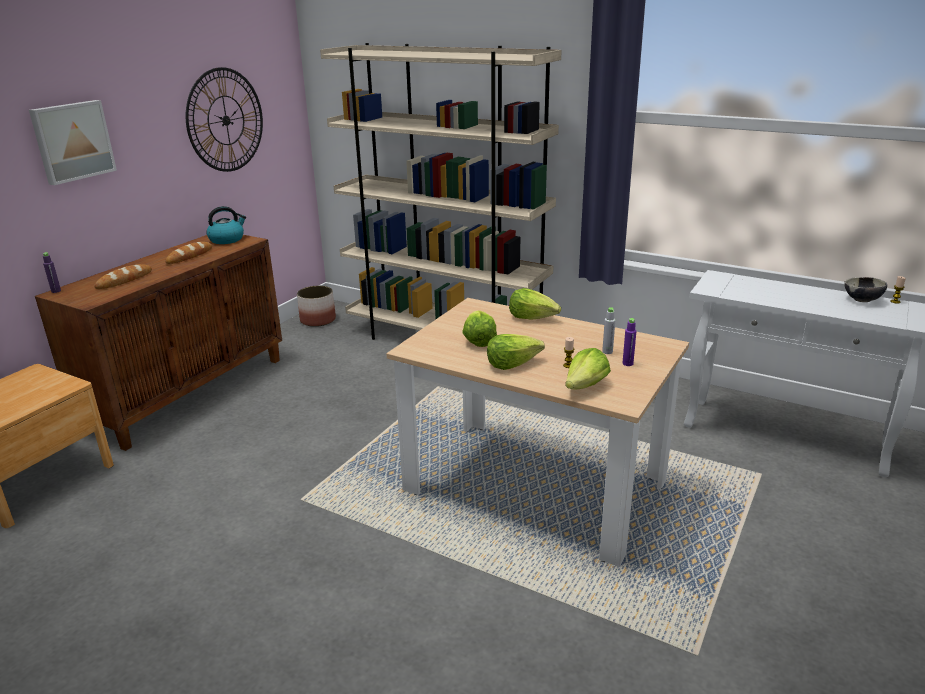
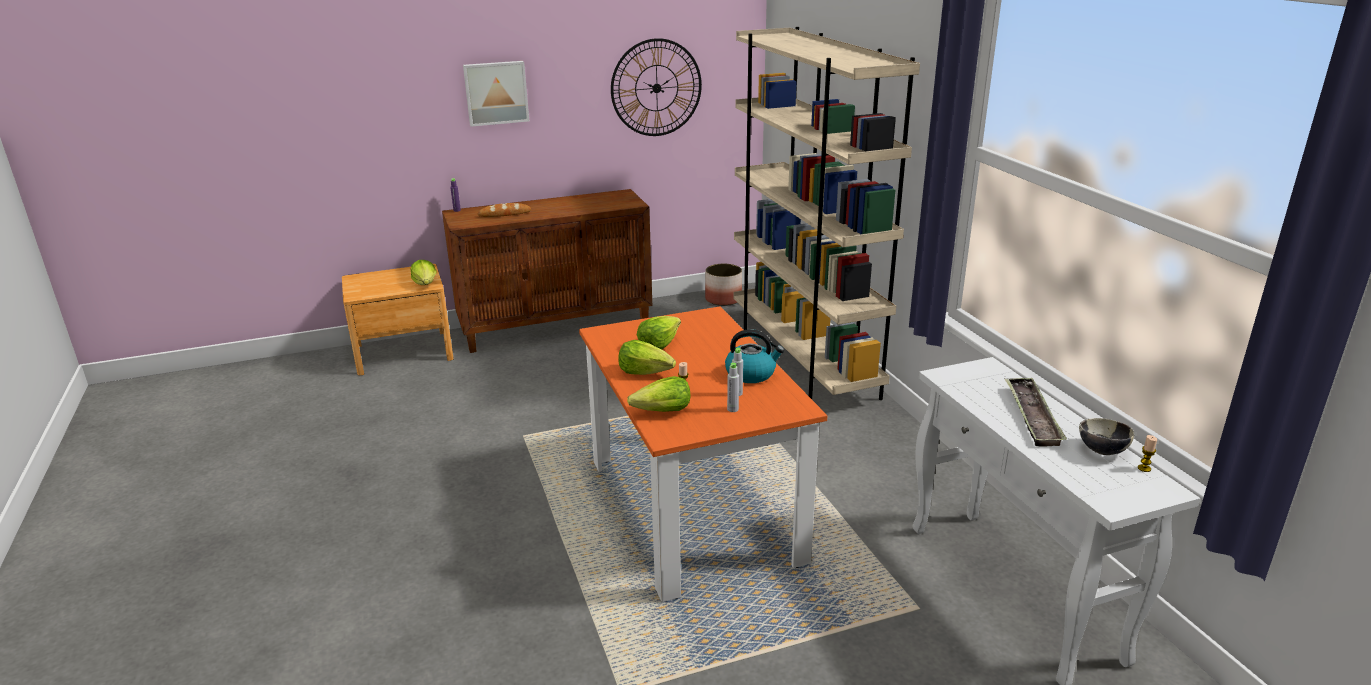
camera: 40 degrees right, 0 degrees up
bread [165,242,212,264] -> none
kettle [206,206,246,244] -> kettle moved to [725,329,784,383]
beige dining table [386,298,689,567] -> orange dining table [579,306,828,602]
lettuce [509,288,561,320] -> lettuce moved to [411,260,436,285]
purple bottle [623,318,636,366] -> grey bottle [727,362,739,412]
none -> tray [1005,378,1067,447]

